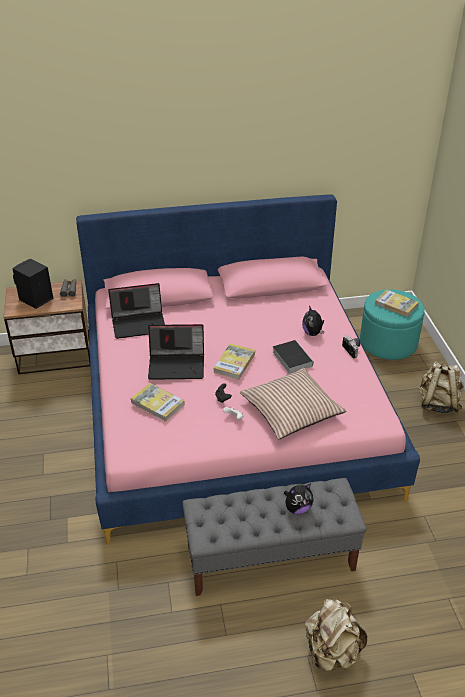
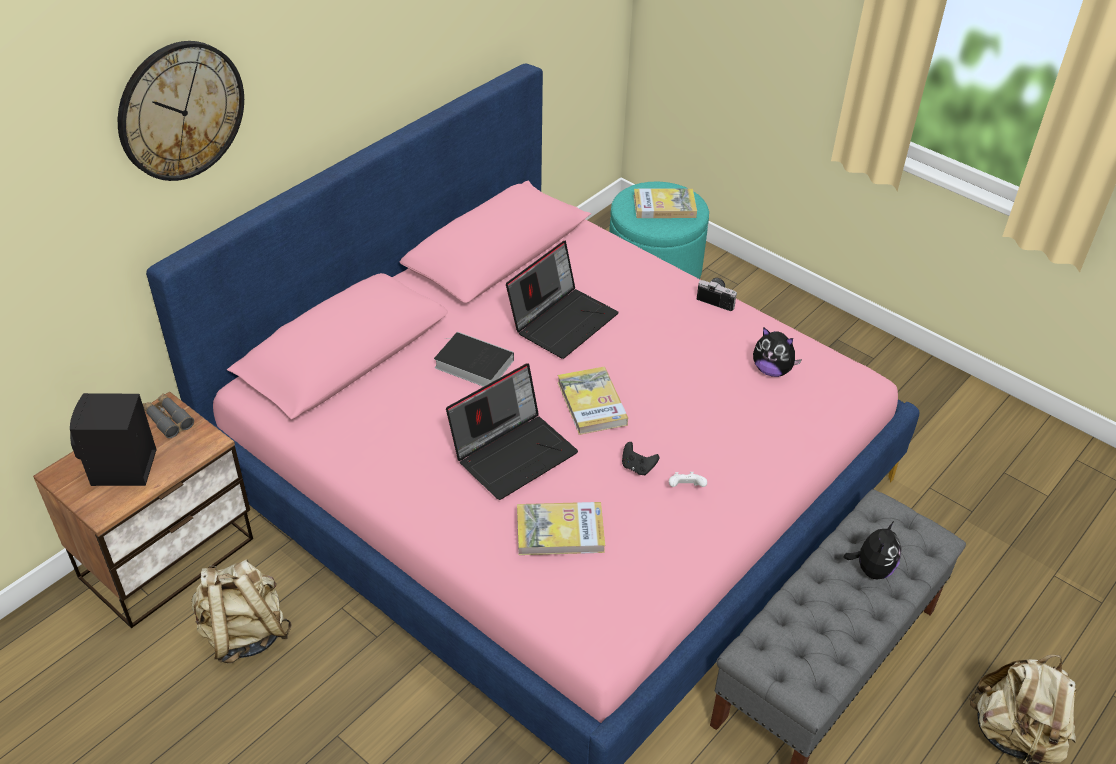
camera: 40 degrees left, 5 degrees up
laptop [108,283,165,339] -> laptop moved to [506,241,619,359]
pillow [240,368,347,439] -> none
book [272,340,313,373] -> book moved to [434,332,514,387]
plush toy [302,306,324,336] -> plush toy moved to [753,327,802,377]
beige backpack [419,361,464,413] -> beige backpack moved to [191,559,292,663]
none -> wall clock [118,41,244,181]

